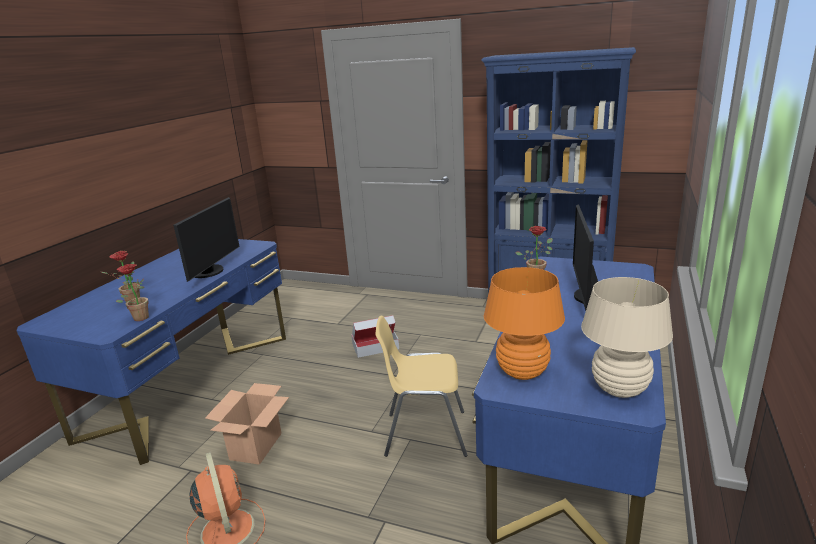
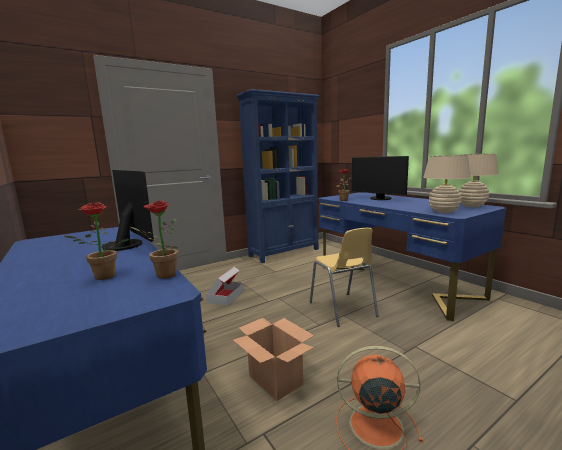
camera: 55 degrees left, 10 degrees down
yellow chair [376,316,467,457] -> yellow chair turned 60 degrees counterclockwise [310,228,379,327]
orange table lamp [484,267,565,380] -> beige table lamp [423,155,471,213]

